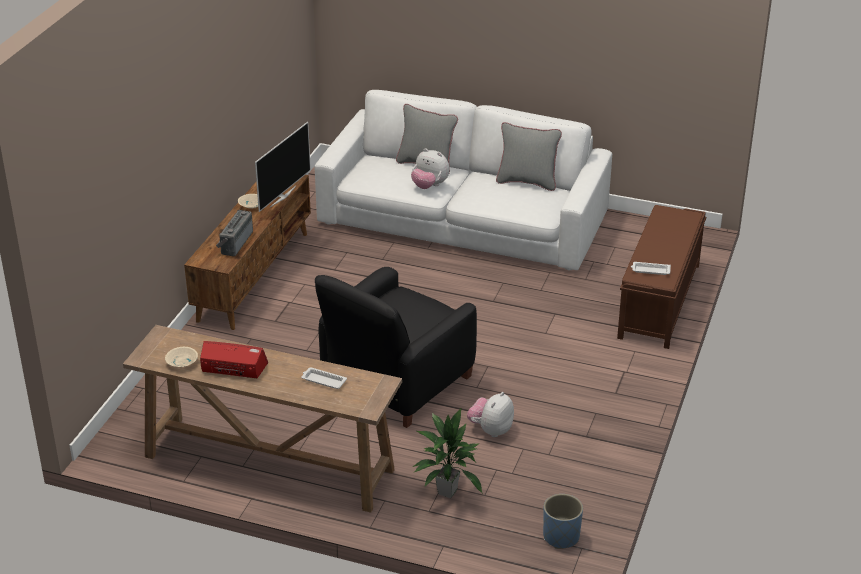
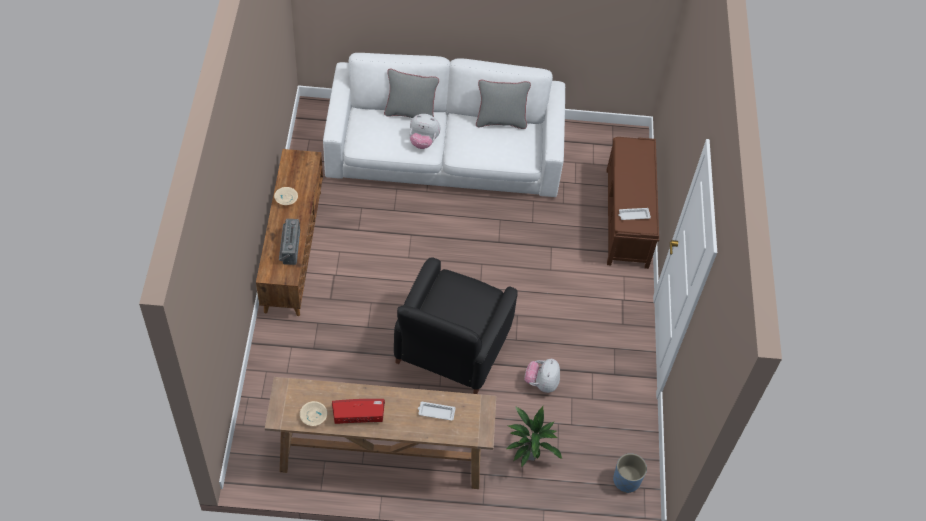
camera: 20 degrees left, 20 degrees up
television [255,122,311,212] -> none

